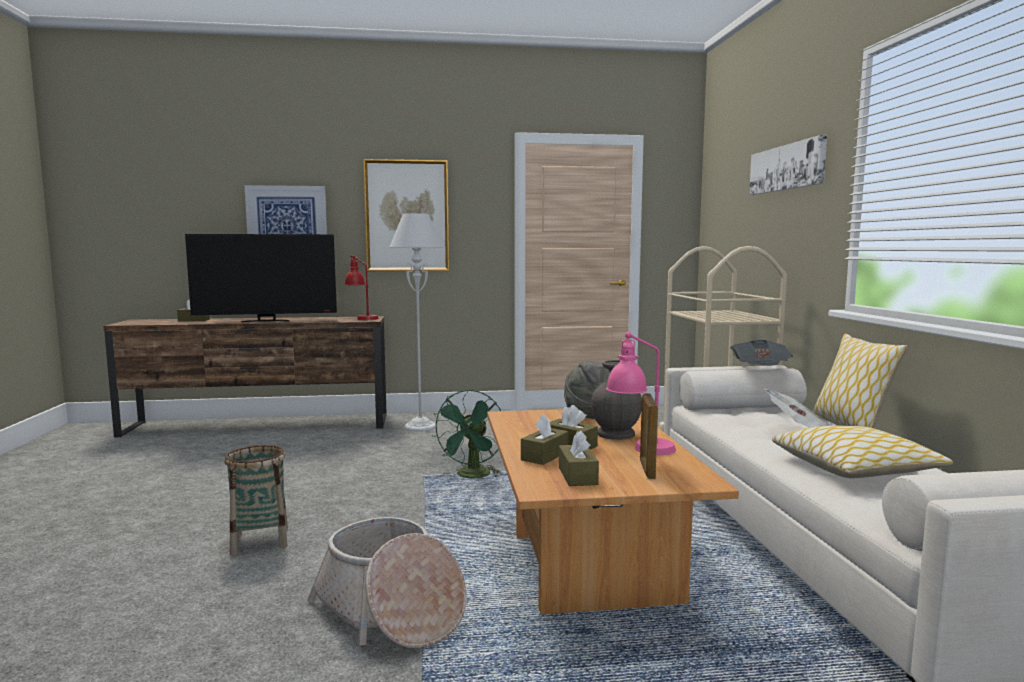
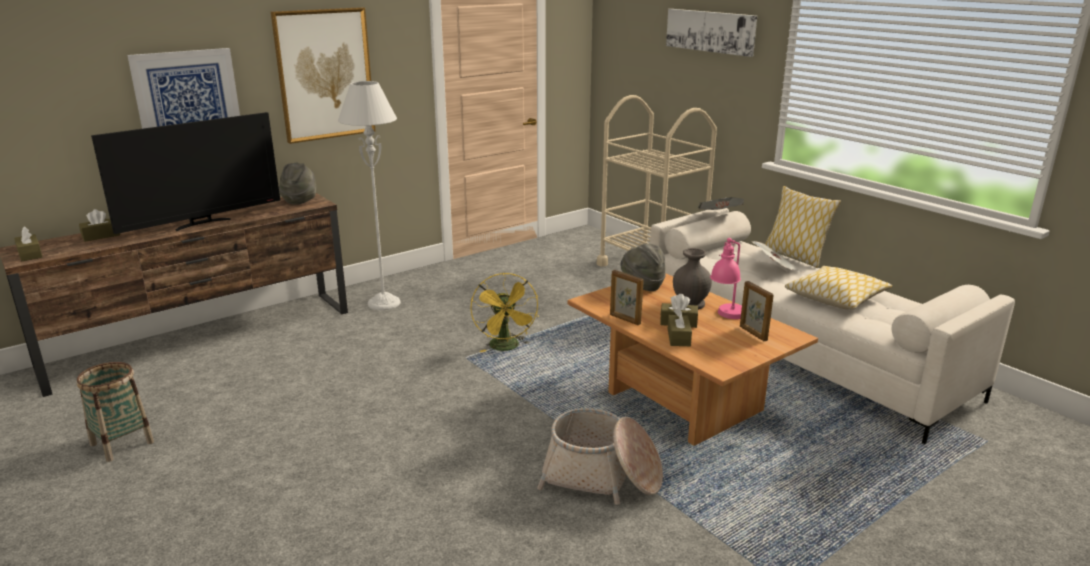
camera: 30 degrees left, 15 degrees up
basket [224,445,288,555] -> basket moved to [77,362,154,462]
red table lamp [344,255,379,320] -> grey hat [279,162,316,205]
green fan [432,390,501,478] -> yellow fan [470,273,539,352]
brown tissue box [559,430,599,486] -> brown tissue box moved to [14,226,42,261]
none -> picture frame [610,270,643,325]

